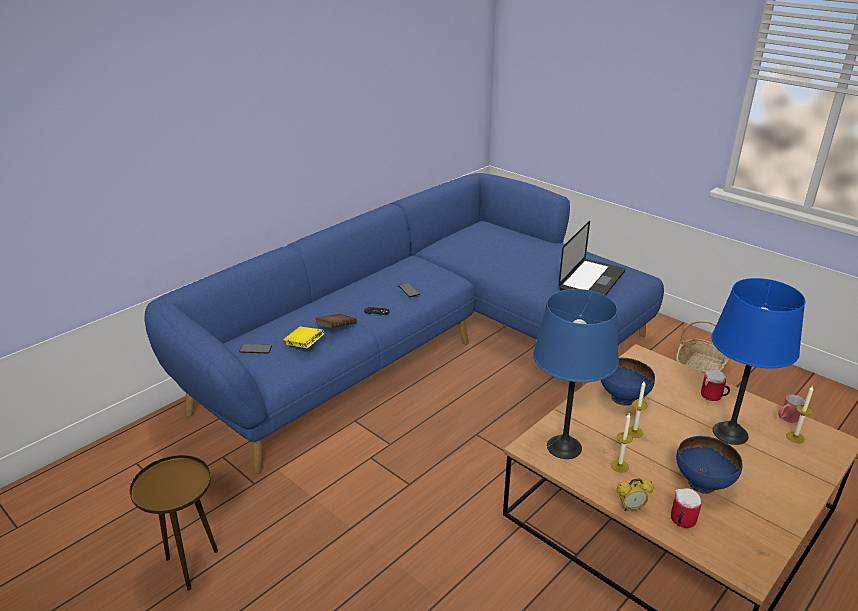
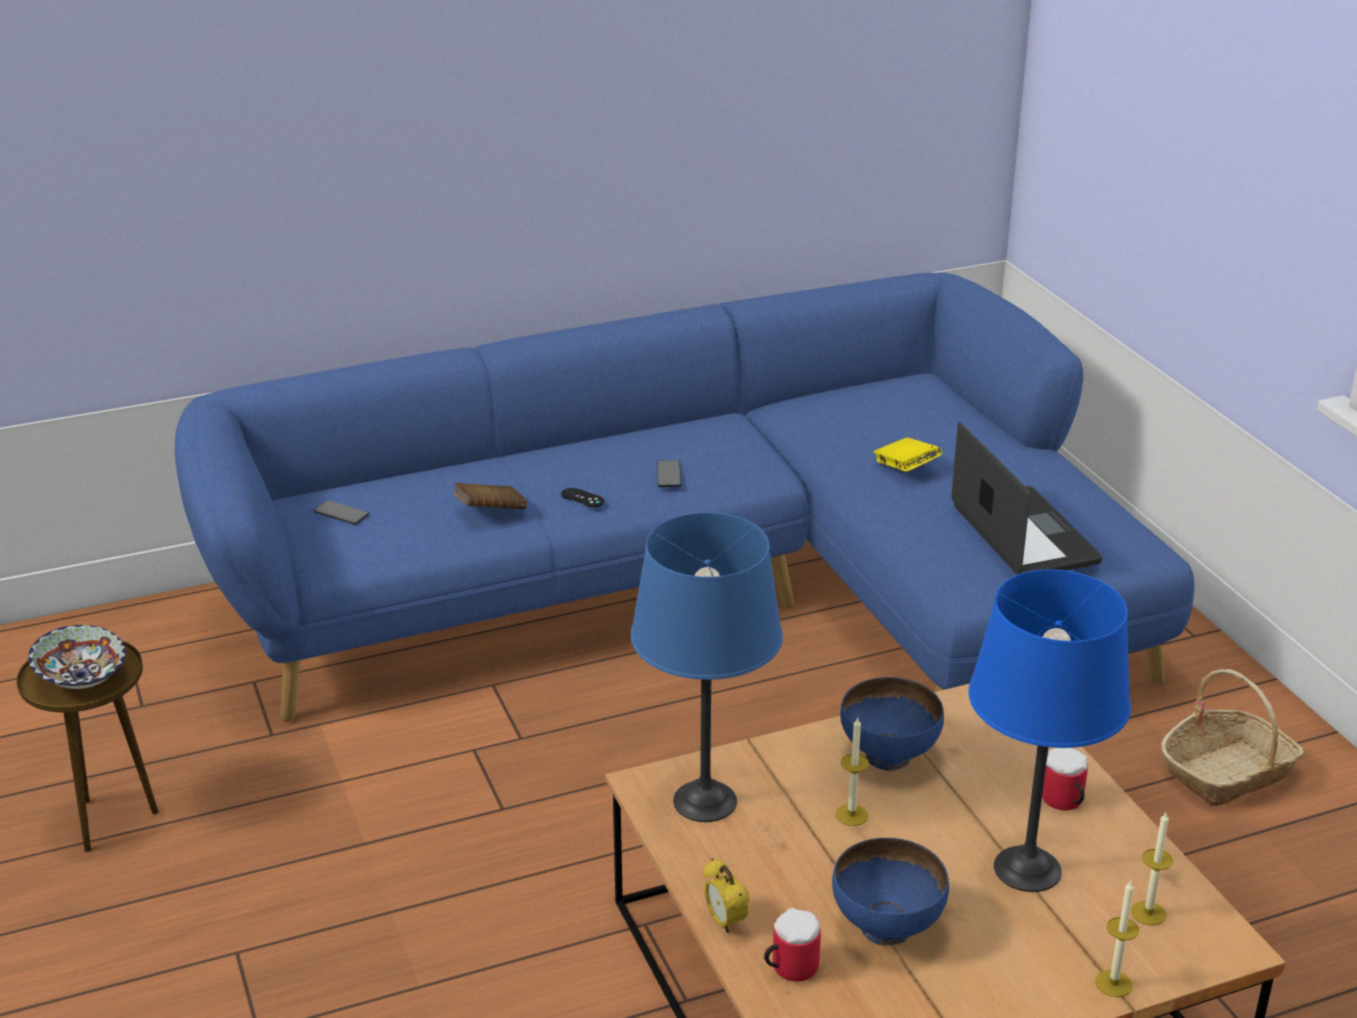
camera: 25 degrees right, 0 degrees up
yellow book [283,327,324,348] -> yellow book moved to [874,437,942,472]
laptop [558,221,625,296] -> laptop turned 75 degrees counterclockwise [951,422,1102,575]
candle [611,413,633,472] -> candle moved to [1095,881,1139,997]
alarm clock [617,478,653,511] -> alarm clock turned 45 degrees clockwise [703,858,750,933]
red mug [778,395,805,423] -> none
none -> bowl [28,625,126,689]

